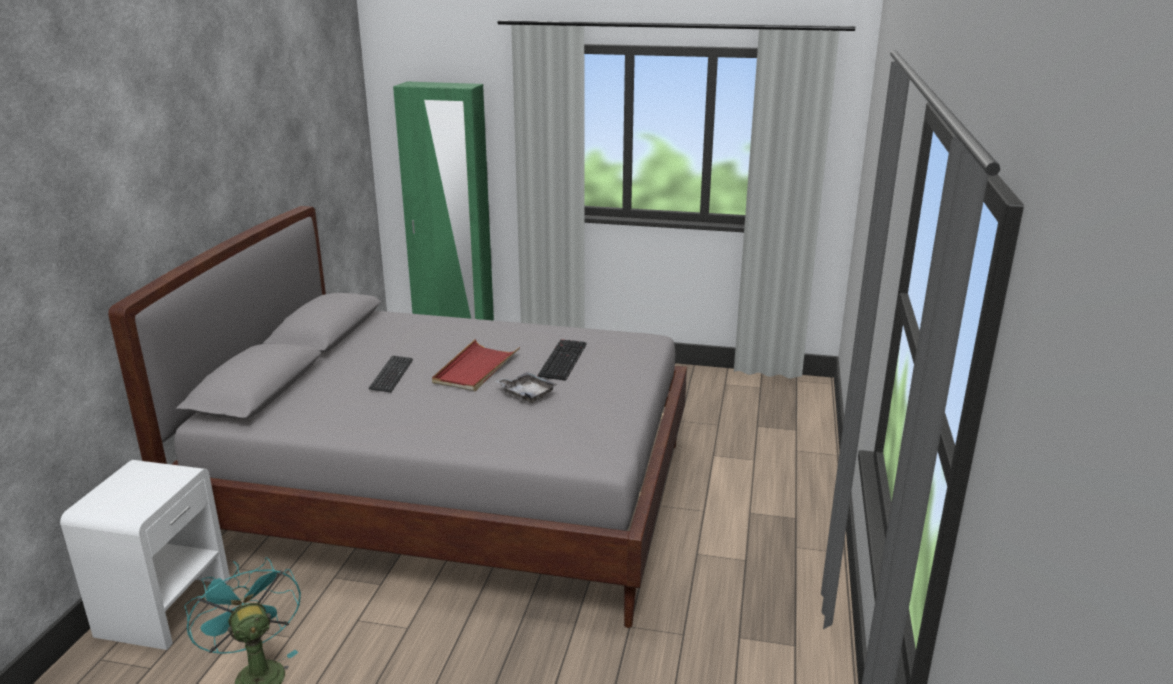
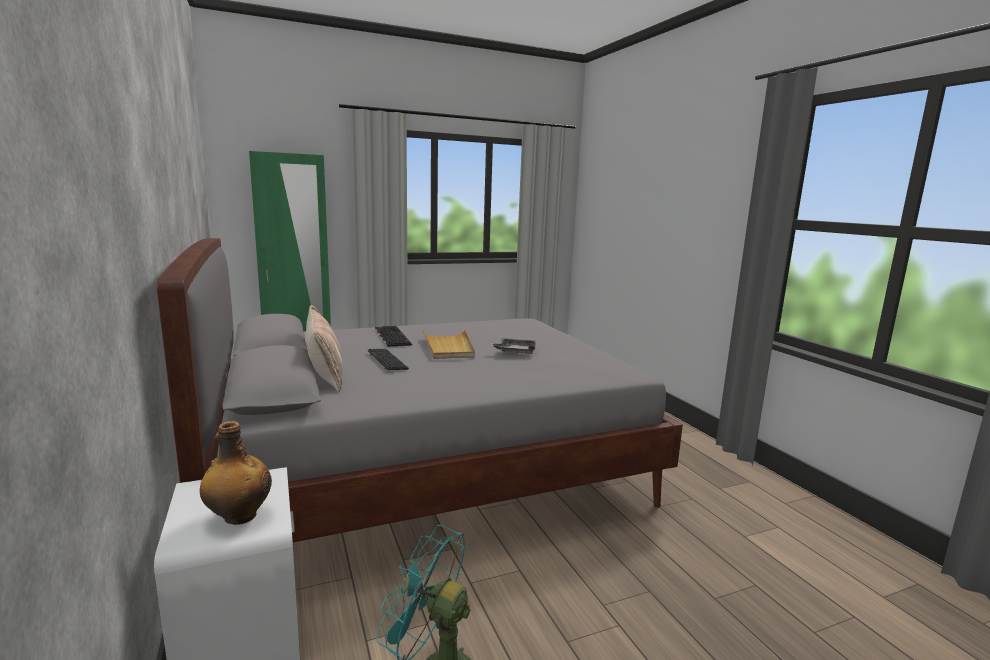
camera: 35 degrees left, 10 degrees down
red tray [432,339,520,392] -> beige tray [423,329,475,359]
keyboard [538,339,587,381] -> keyboard moved to [375,326,412,347]
none -> bottle [200,421,272,525]
none -> pillow [305,305,342,392]

